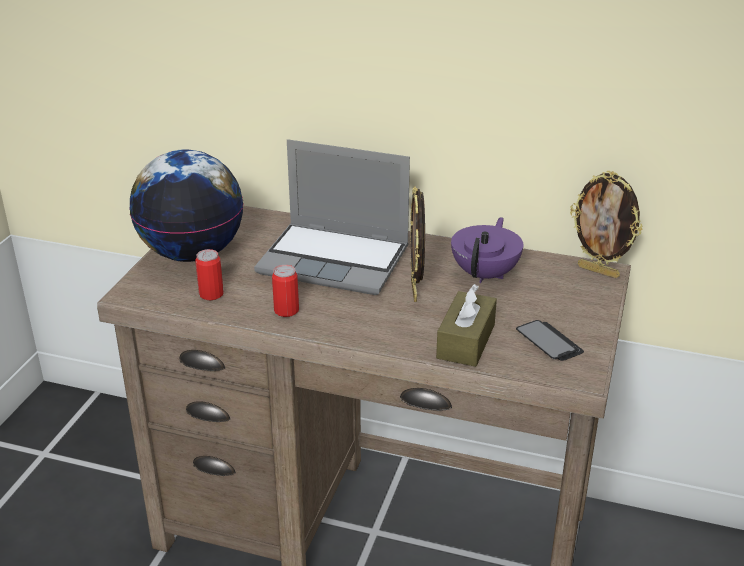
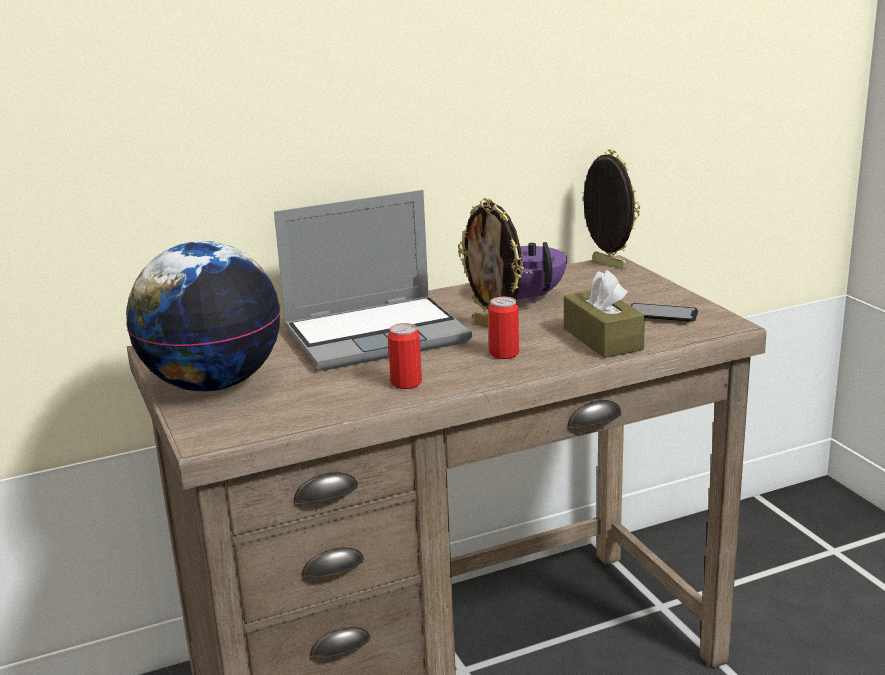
camera: 40 degrees left, 10 degrees down
can [195,249,224,300] -> can moved to [488,297,519,359]
picture frame [570,171,642,278] -> picture frame turned 120 degrees counterclockwise [583,149,640,270]

